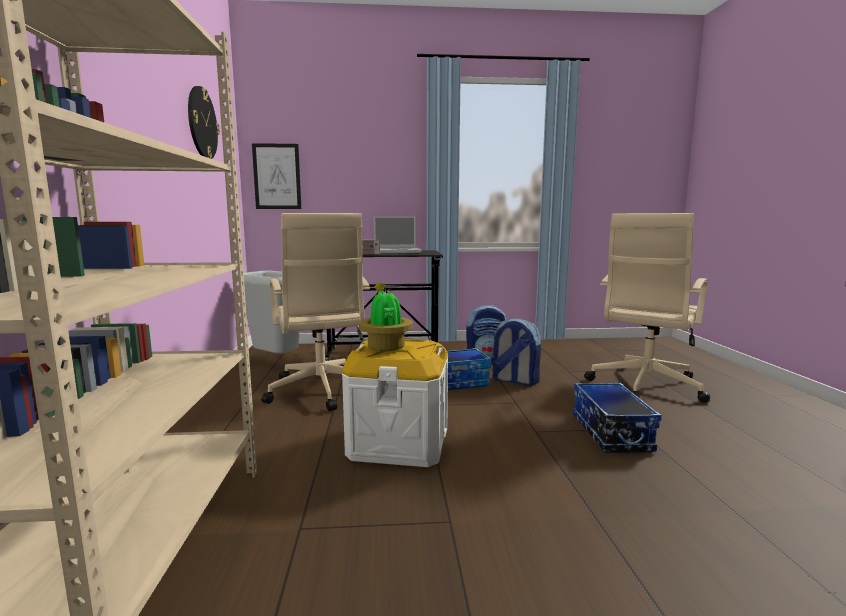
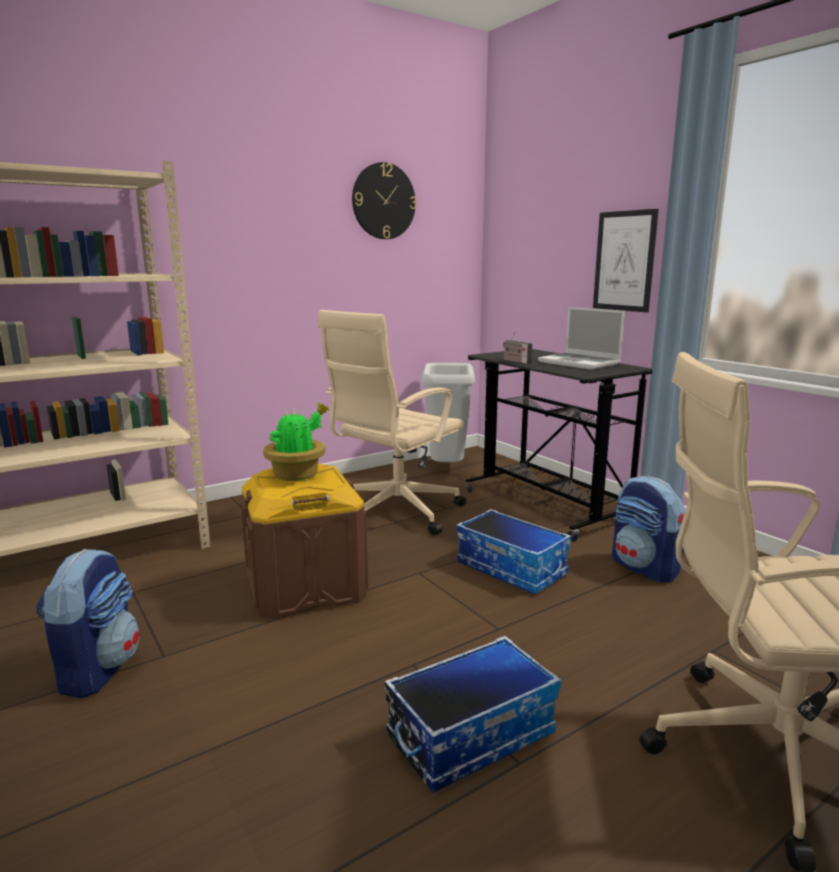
camera: 60 degrees right, 5 degrees up
picture [252,143,301,209] -> picture moved to [593,209,659,313]
white storage box [342,339,448,467] -> brown storage box [241,464,368,619]
backpack [493,318,541,386] -> backpack moved to [36,549,140,698]

